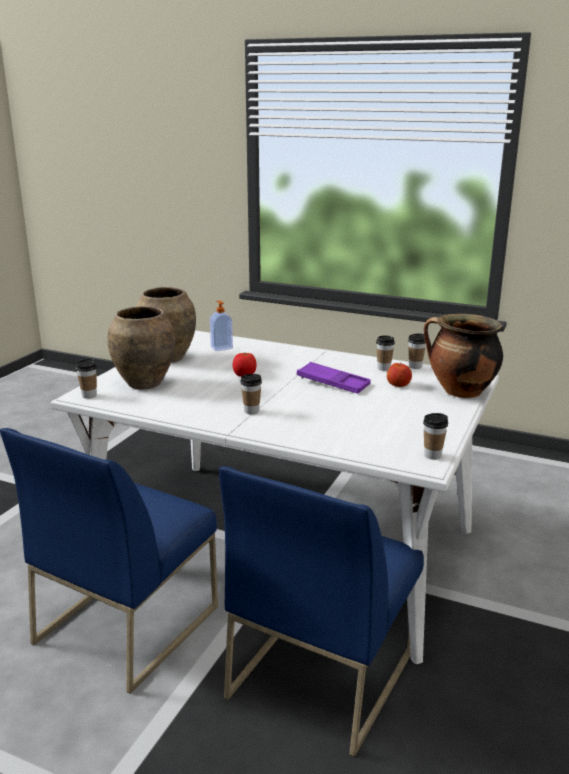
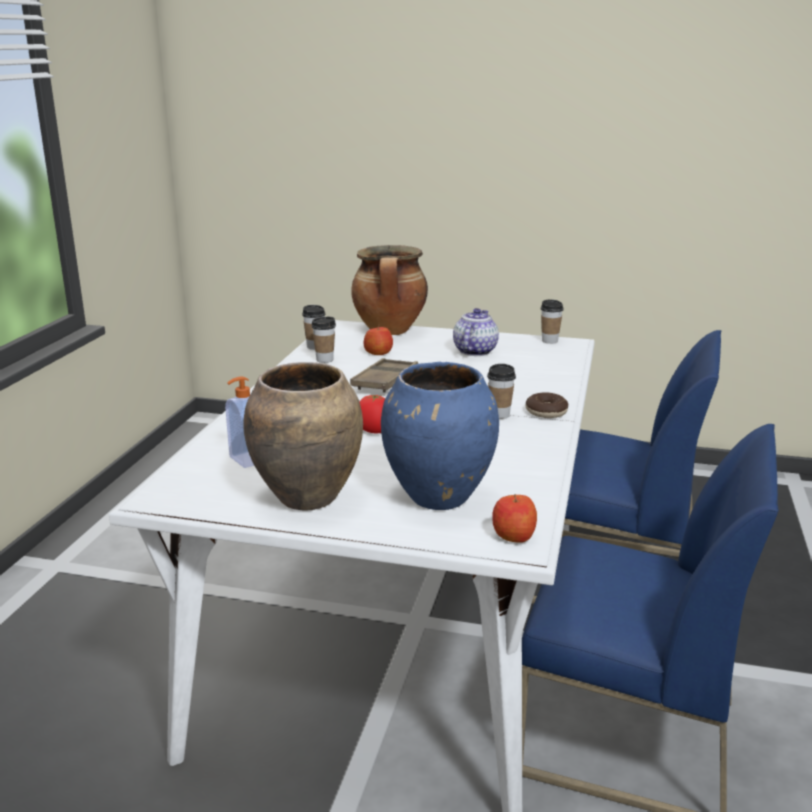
camera: 100 degrees left, 0 degrees up
cup [76,359,97,399] -> apple [492,494,537,543]
brown vase [107,306,175,390] -> blue vase [381,362,499,510]
purple tray [297,362,371,394] -> brown tray [350,358,418,393]
none -> teapot [453,308,499,356]
none -> donut [526,392,568,418]

